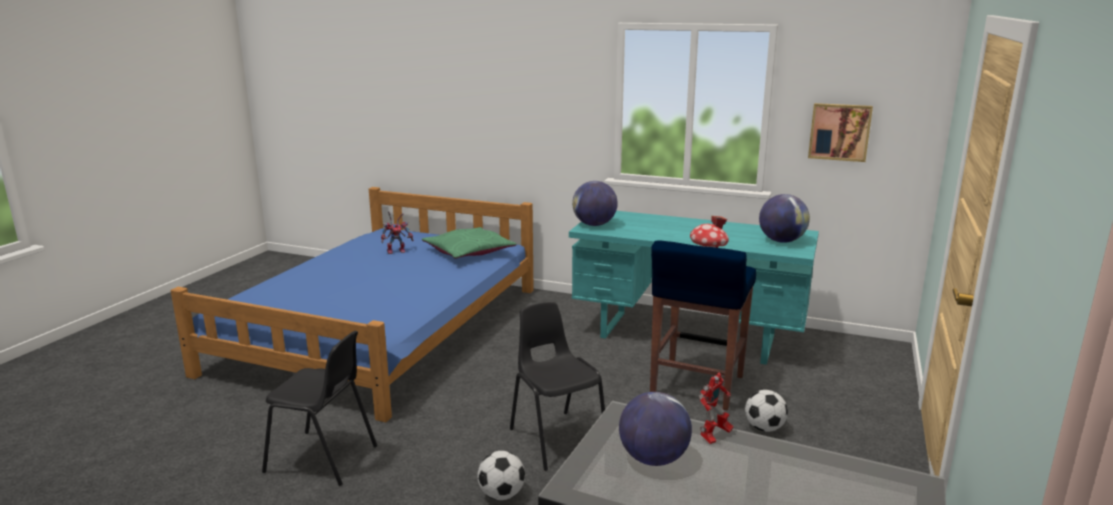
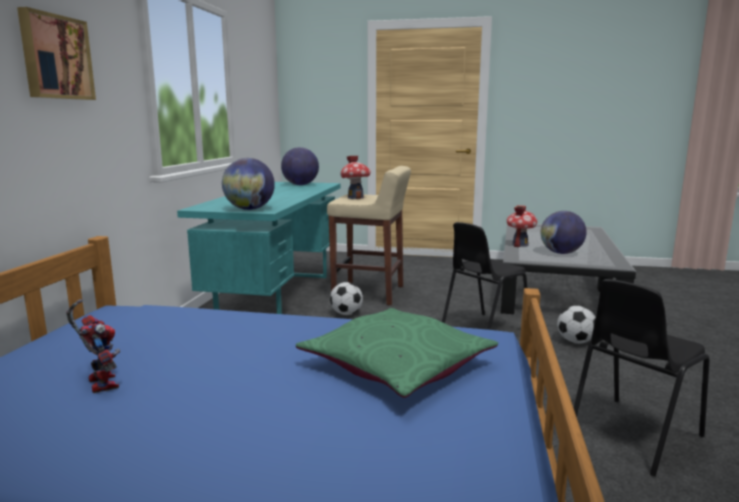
camera: 100 degrees left, 5 degrees down
black chair [262,331,377,486] -> black chair turned 135 degrees counterclockwise [574,279,710,476]
green pillow [422,227,517,259] -> green pillow moved to [296,308,498,398]
blue stool [650,240,756,411] -> beige stool [327,166,411,306]
toy robot [699,373,734,444] -> toy house [507,205,537,247]
football [745,390,788,432] -> football moved to [330,282,363,315]
picture [808,103,873,162] -> picture moved to [17,7,96,100]

